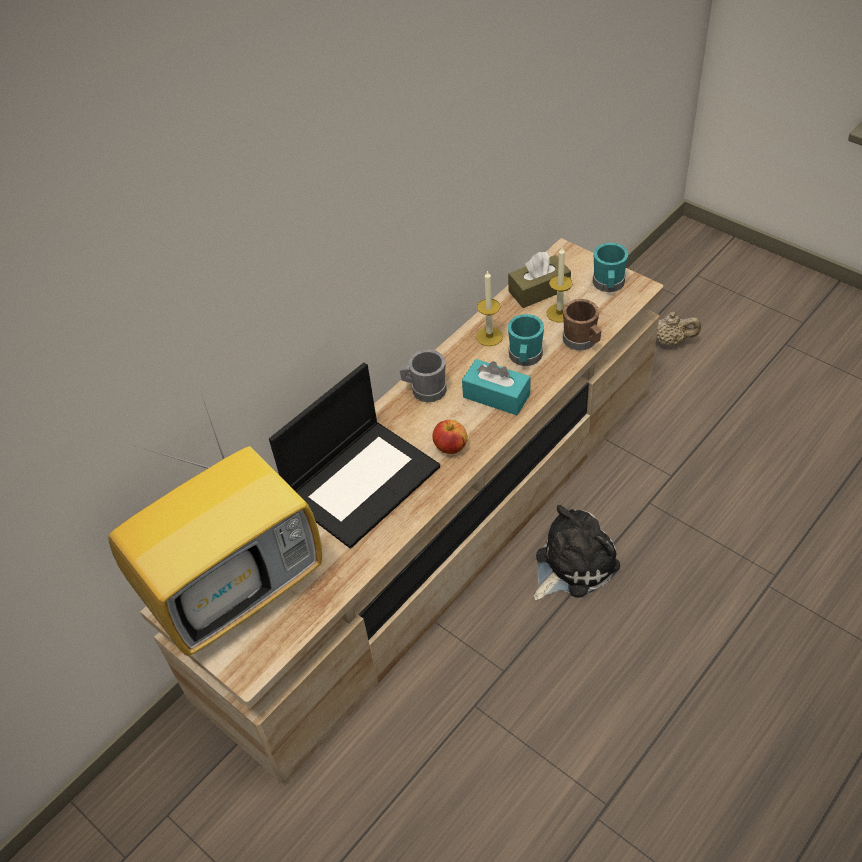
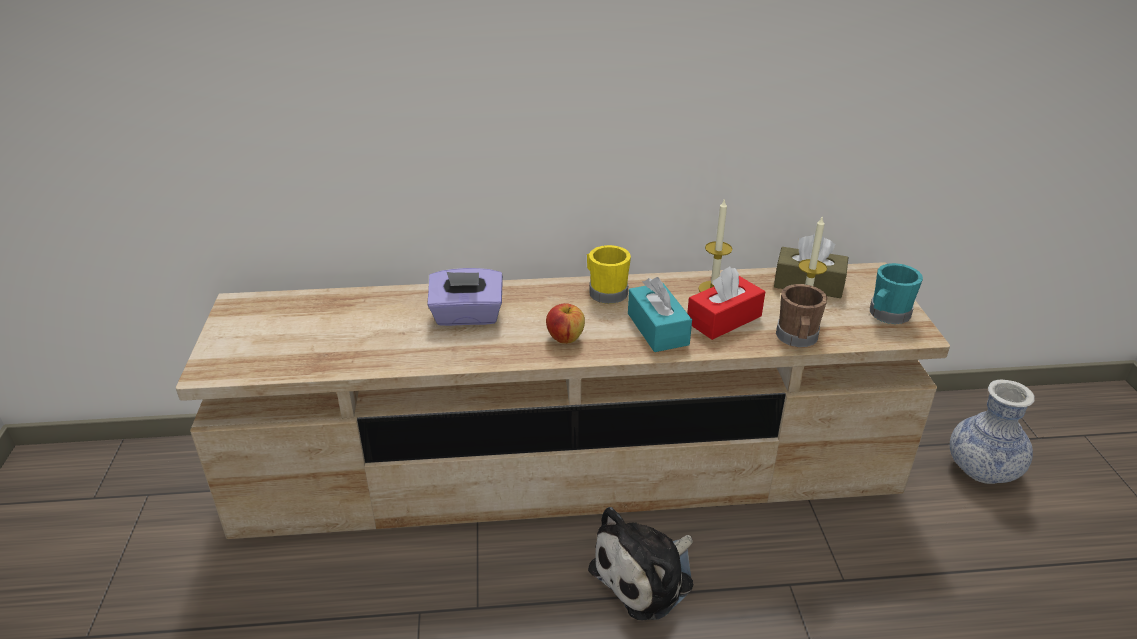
camera: 40 degrees right, 15 degrees down
television [108,391,322,656] -> none
laptop [269,363,440,549] -> purple tissue box [427,268,503,326]
grey mug [400,349,447,402] -> yellow mug [587,245,631,304]
turquoise mug [508,314,544,366] -> red tissue box [687,267,765,340]
plush toy [534,505,620,601] -> plush toy turned 135 degrees clockwise [588,507,693,620]
beige teapot [656,312,701,346] -> vase [950,380,1035,484]

